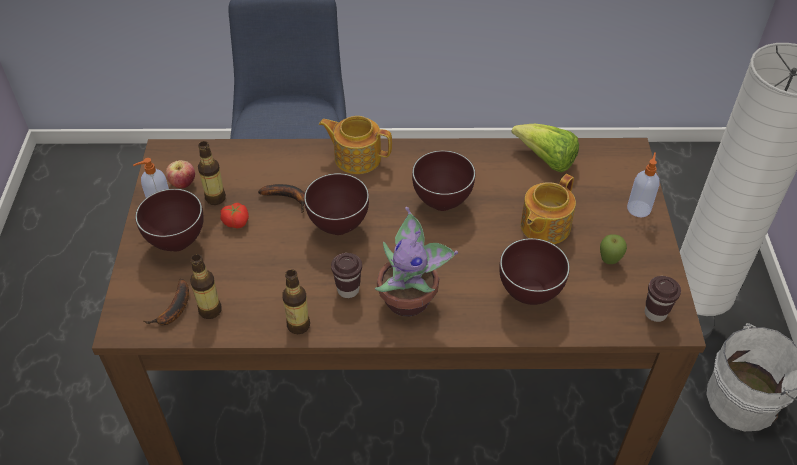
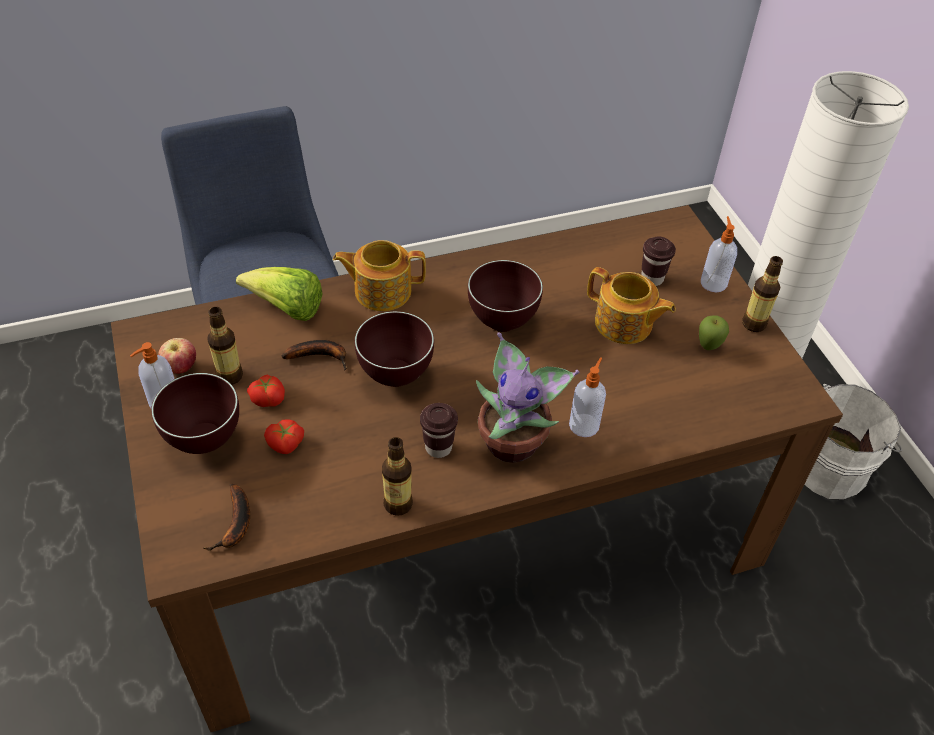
camera: 20 degrees left, 0 degrees up
bottle [190,254,222,319] -> bottle moved to [742,256,783,332]
brown bowl [499,238,570,305] -> none
lettuce [511,124,579,172] -> lettuce moved to [236,267,323,321]
teapot [521,174,576,244] -> teapot turned 75 degrees counterclockwise [587,267,676,344]
brown cup [645,276,681,322] -> brown cup moved to [641,237,676,286]
none -> tomato [264,419,304,454]
none -> soap dispenser [569,357,606,437]

